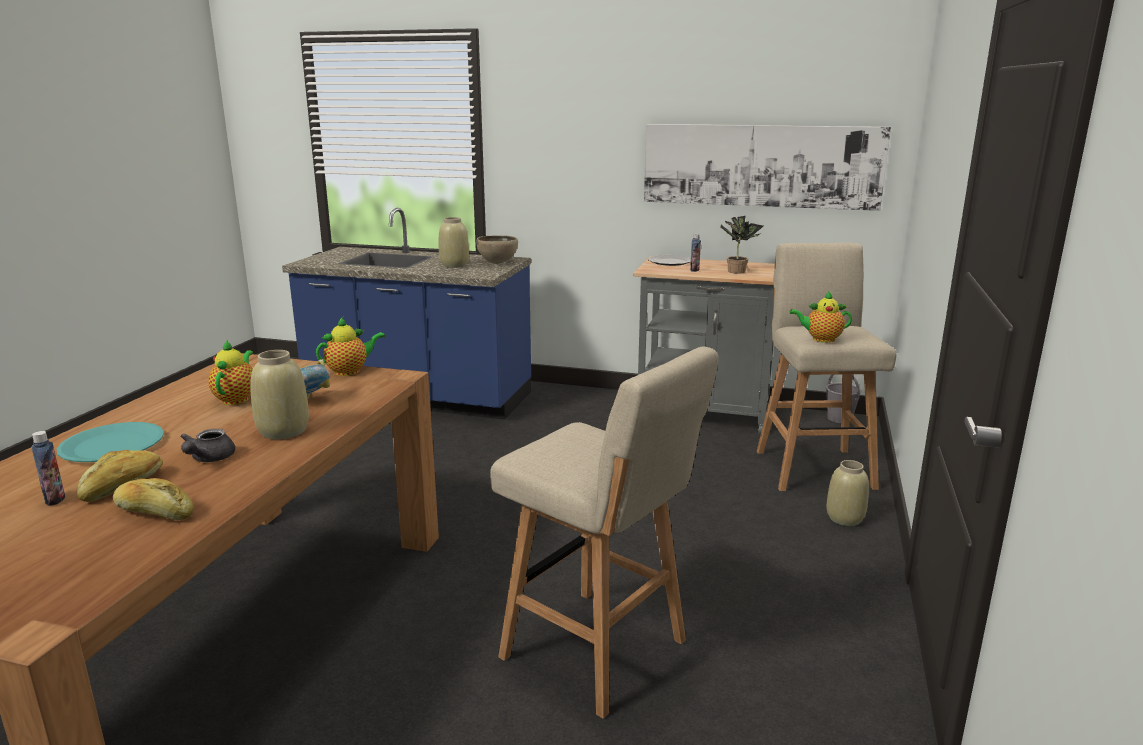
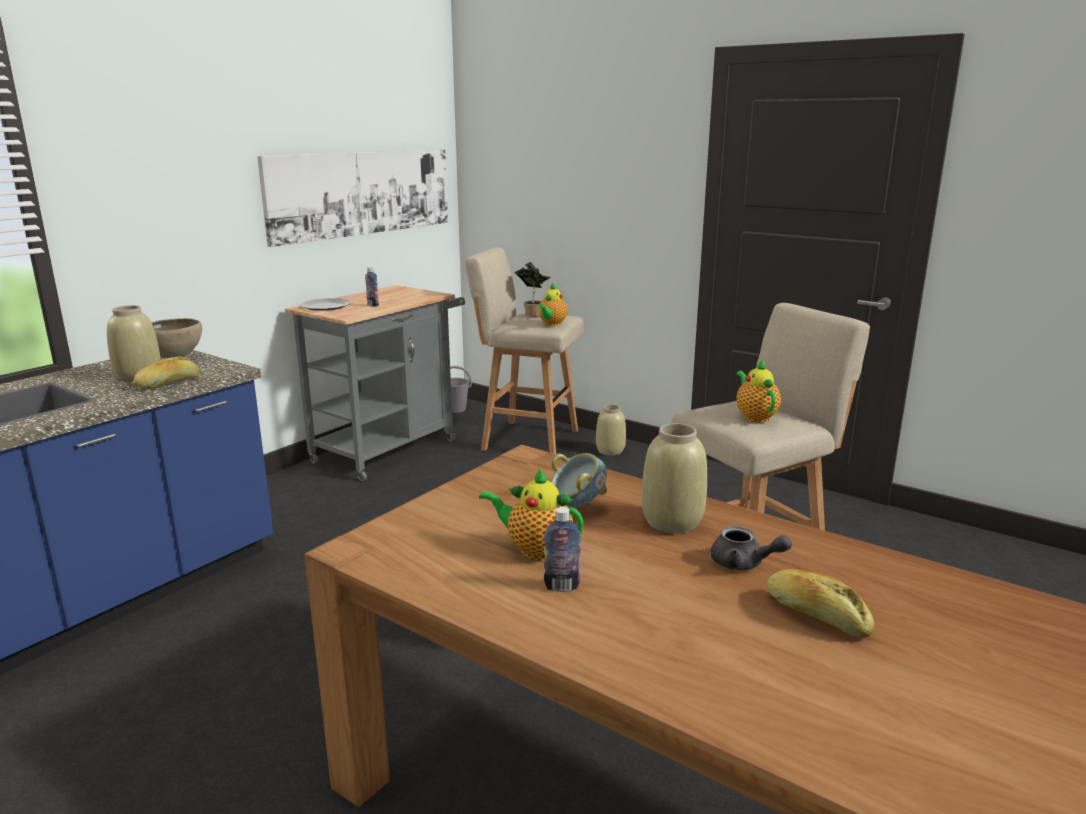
camera: 70 degrees left, 0 degrees up
bottle [31,431,65,506] -> bottle moved to [544,507,581,592]
turquoise plate [57,422,164,462] -> none
bread [113,478,194,520] -> bread moved to [133,356,201,389]
teapot [316,317,385,376] -> teapot moved to [737,360,781,423]
potted plant [720,216,763,274] -> potted plant moved to [514,262,551,317]

